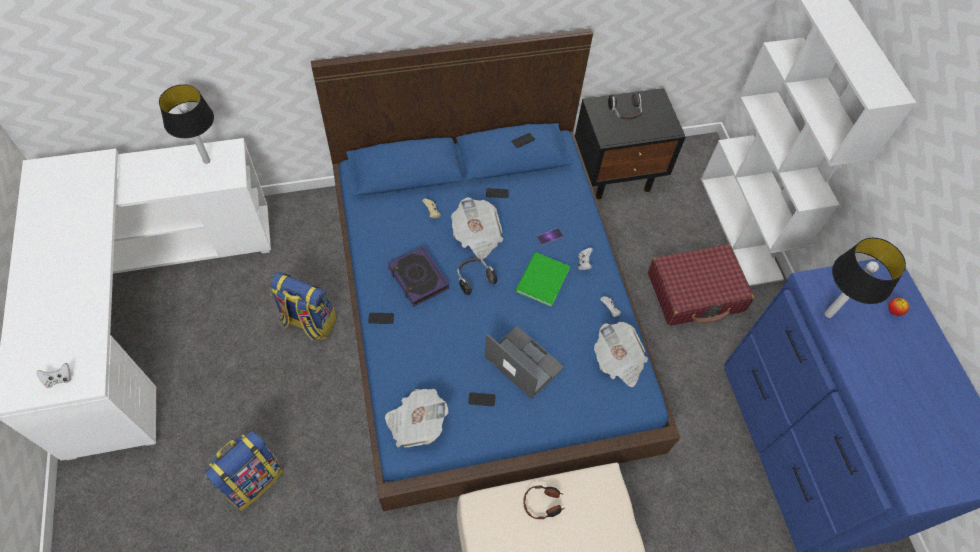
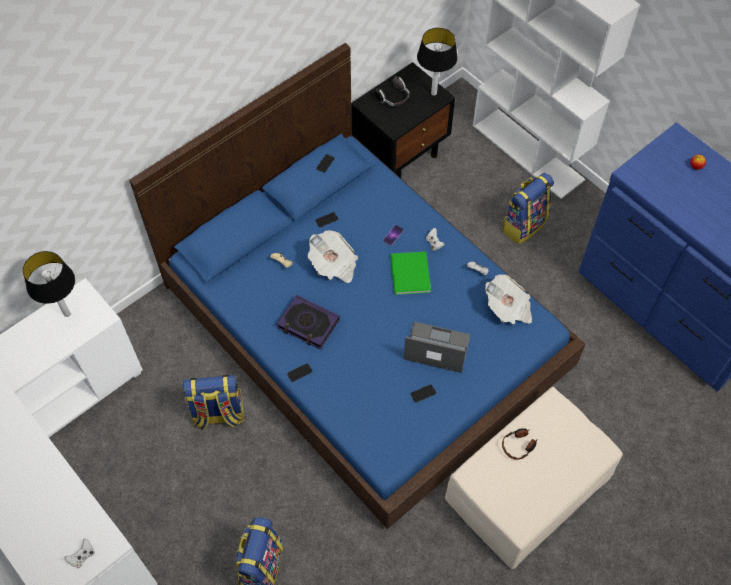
camera: 25 degrees left, 0 degrees up
newspaper [385,389,448,447] -> none
headphones [457,258,497,295] -> none
red suitcase [648,244,754,326] -> backpack [502,173,554,245]
table lamp [824,238,906,318] -> table lamp moved to [417,28,458,96]

